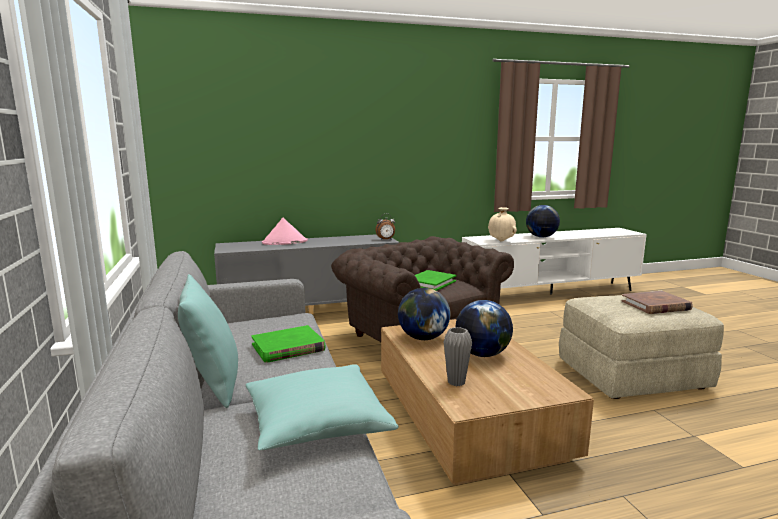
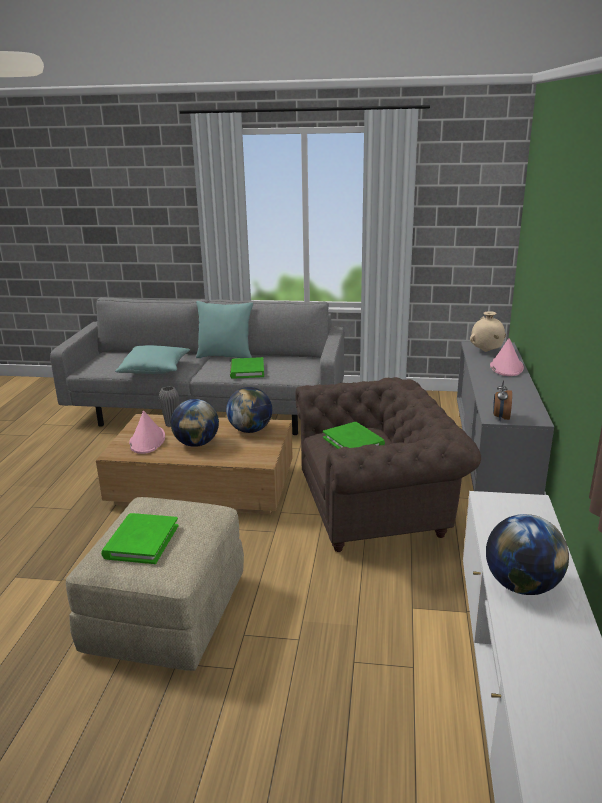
camera: 115 degrees right, 10 degrees up
beige vase [488,207,517,242] -> beige vase moved to [470,311,506,352]
brown book [621,291,693,314] -> green book [101,513,178,564]
none -> pink hat [129,411,165,454]

